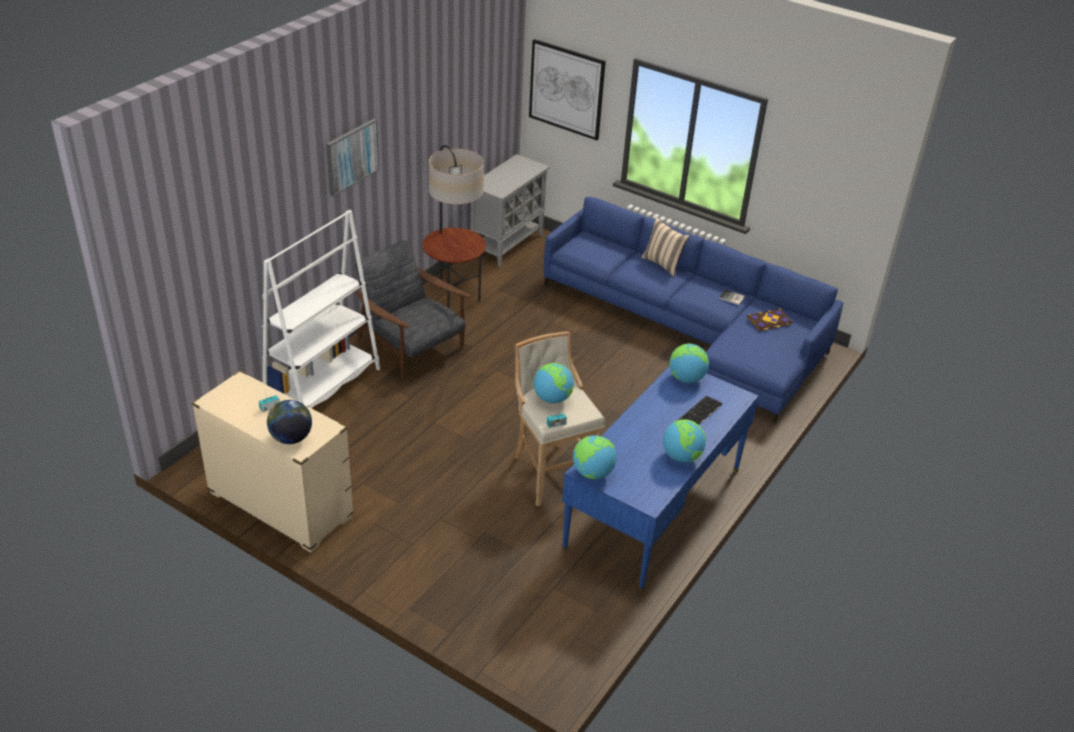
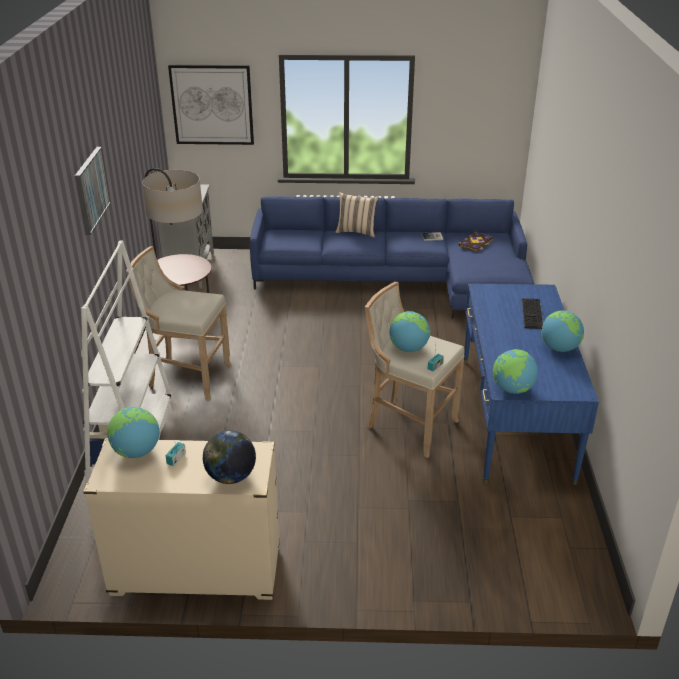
camera: 30 degrees left, 5 degrees down
grey armchair [355,240,471,380] -> beige stool [126,246,232,401]
globe [669,344,709,383] -> globe moved to [107,407,159,458]

